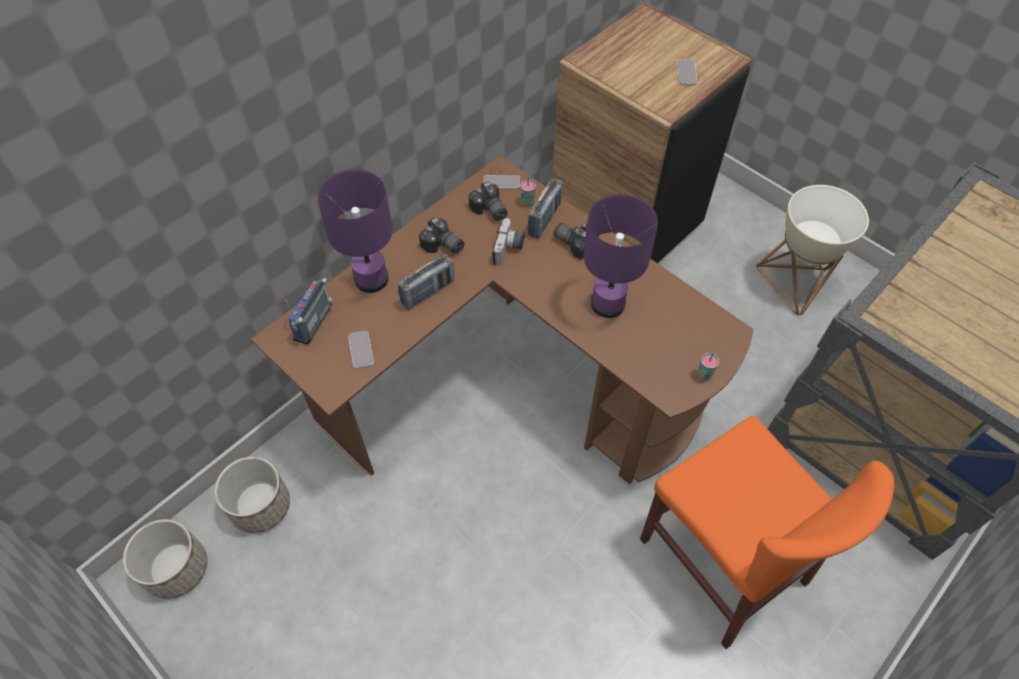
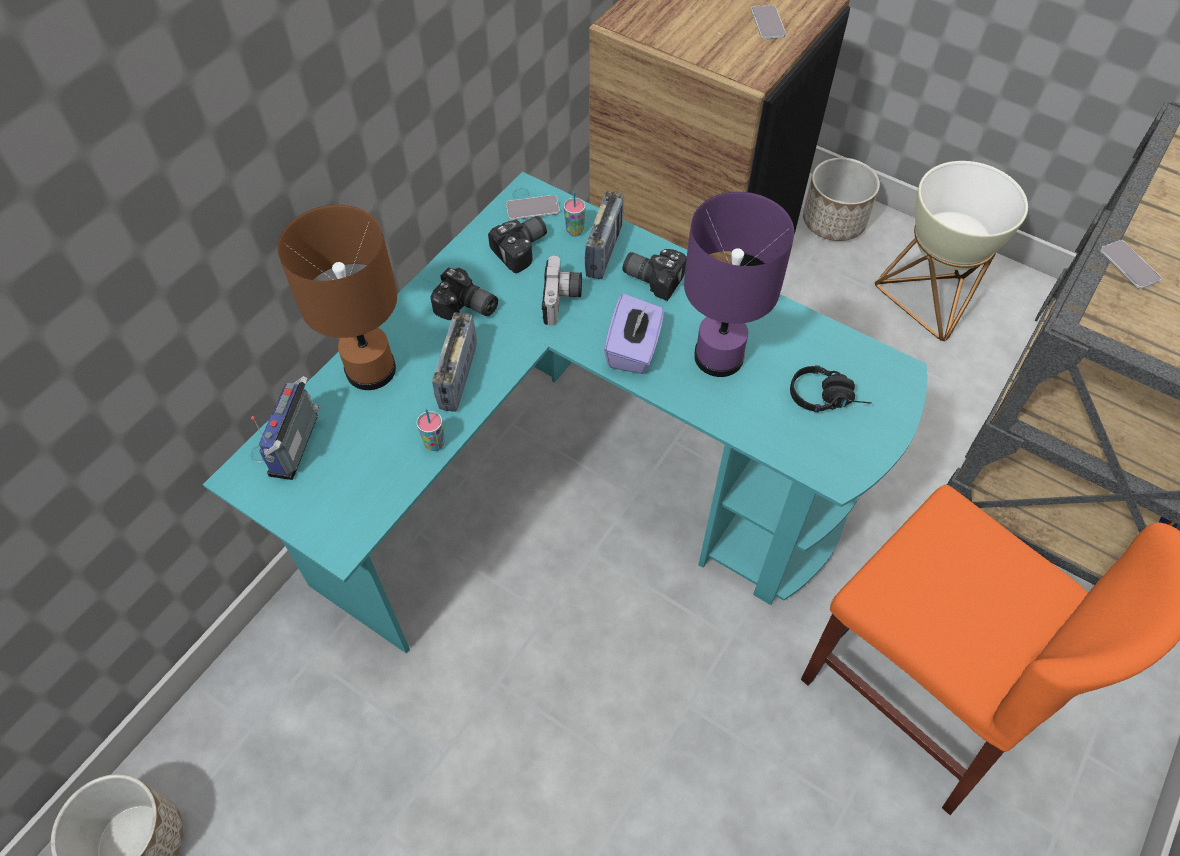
camera: 10 degrees left, 0 degrees up
planter [214,457,290,533] -> planter moved to [803,158,880,241]
brown desk [251,156,754,484] -> turquoise desk [203,172,927,654]
purple table lamp [317,169,393,293] -> brown table lamp [278,205,397,390]
phone [348,331,374,369] -> phone moved to [1100,240,1161,289]
radio [398,254,454,310] -> radio turned 150 degrees clockwise [432,312,477,412]
camera [468,181,508,221] -> camera turned 90 degrees counterclockwise [488,216,547,273]
cup [697,352,719,380] -> cup moved to [417,409,445,451]
none -> purple tissue box [604,294,664,374]
none -> black headphones [790,365,872,412]

